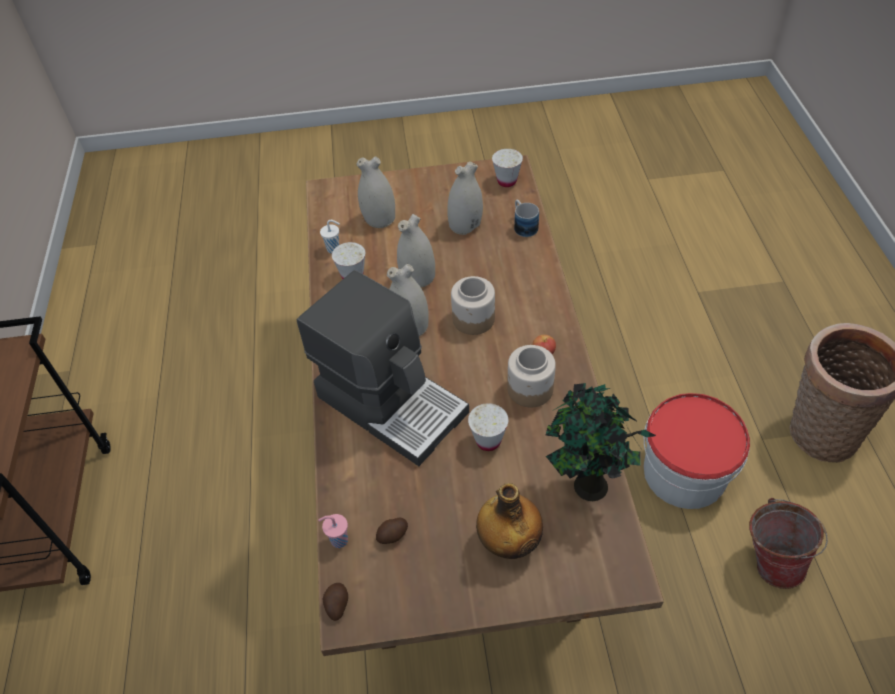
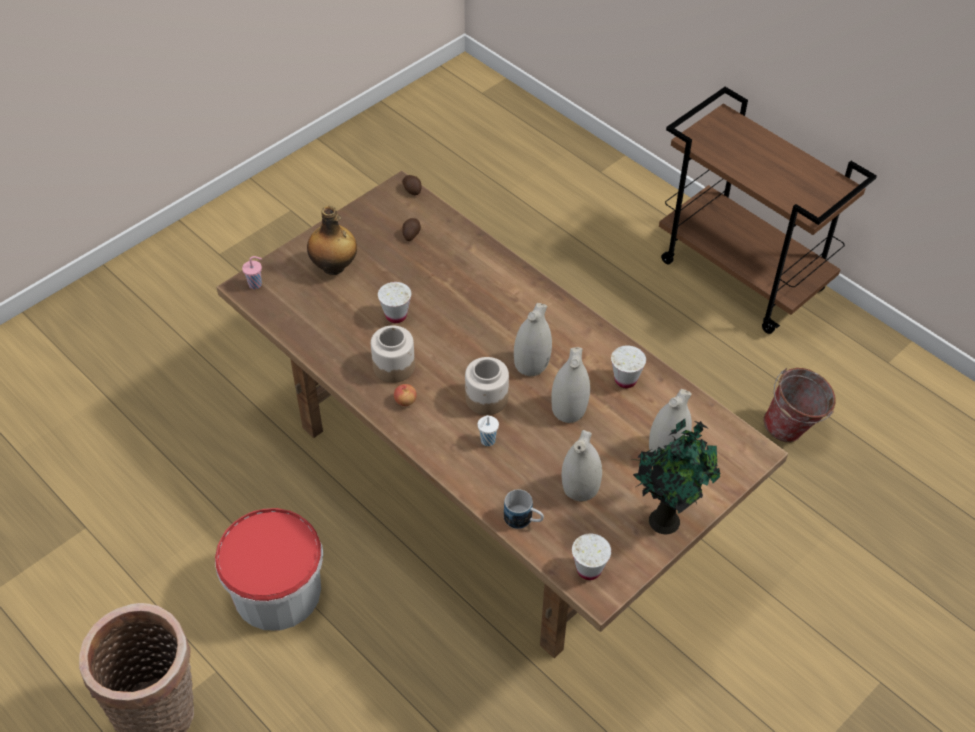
camera: 140 degrees right, 0 degrees up
coffee machine [297,270,469,466] -> none
pink cup [318,514,348,548] -> pink cup moved to [242,256,262,289]
white cup [320,220,340,253] -> white cup moved to [478,415,499,446]
potted plant [545,383,656,501] -> potted plant moved to [632,419,721,534]
bucket [749,498,828,589] -> bucket moved to [764,368,836,442]

